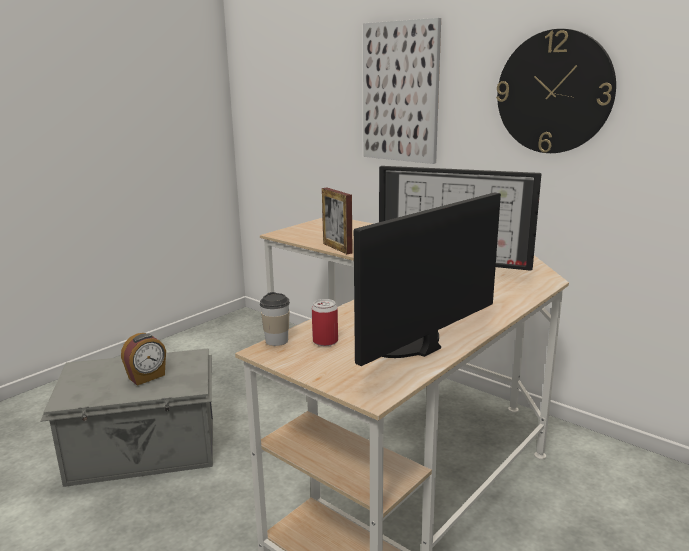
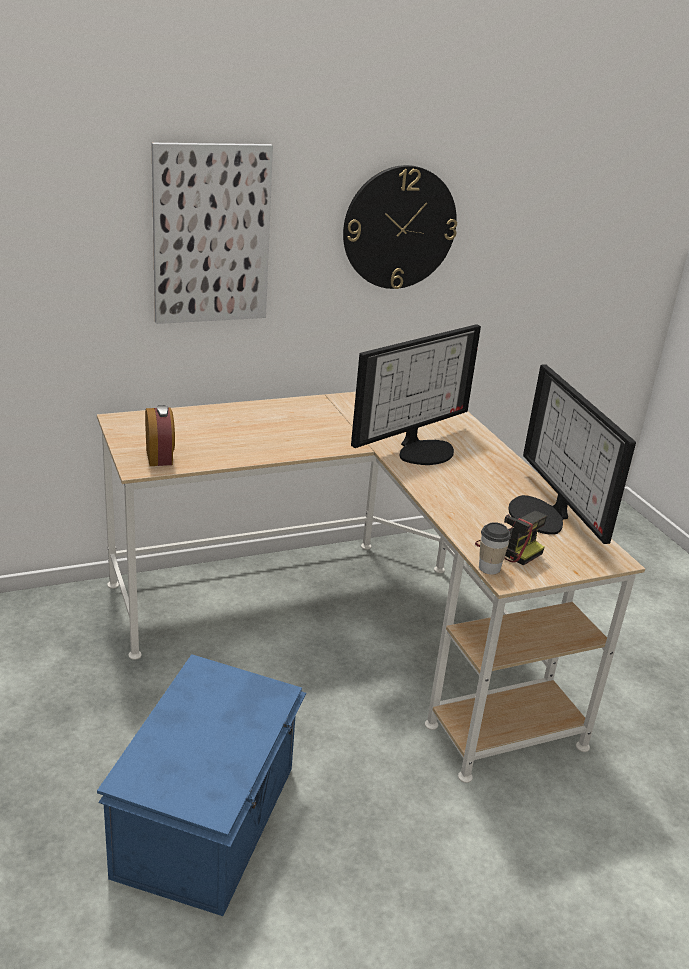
camera: 65 degrees left, 10 degrees up
grey storage box [40,348,213,487] -> blue storage box [97,654,306,916]
alarm clock [121,333,166,386] -> alarm clock moved to [145,405,175,466]
can [312,299,338,346] -> camera [475,511,547,565]
picture frame [322,188,353,254] -> none

